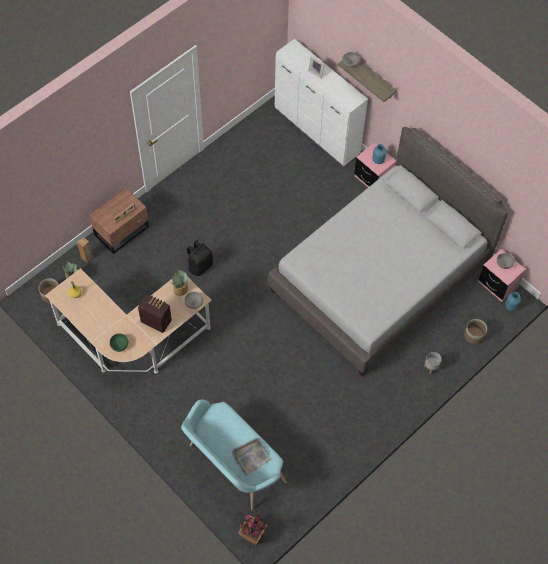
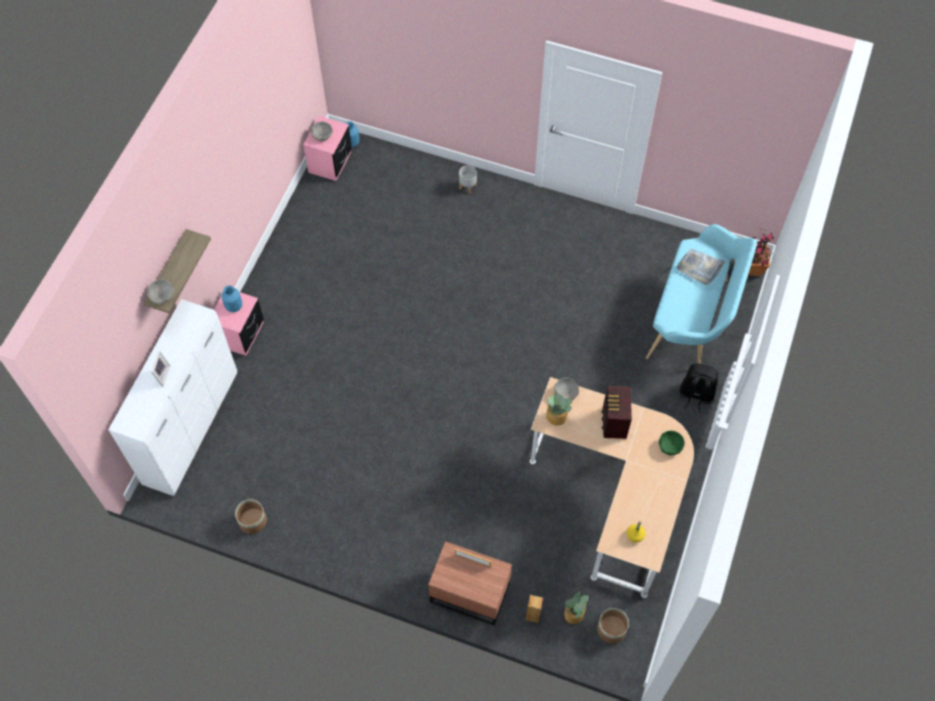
camera: 115 degrees left, 0 degrees up
black backpack [186,240,213,276] -> black backpack moved to [680,363,718,413]
grey bed [268,127,509,376] -> none
planter [464,319,487,344] -> planter moved to [235,499,267,534]

